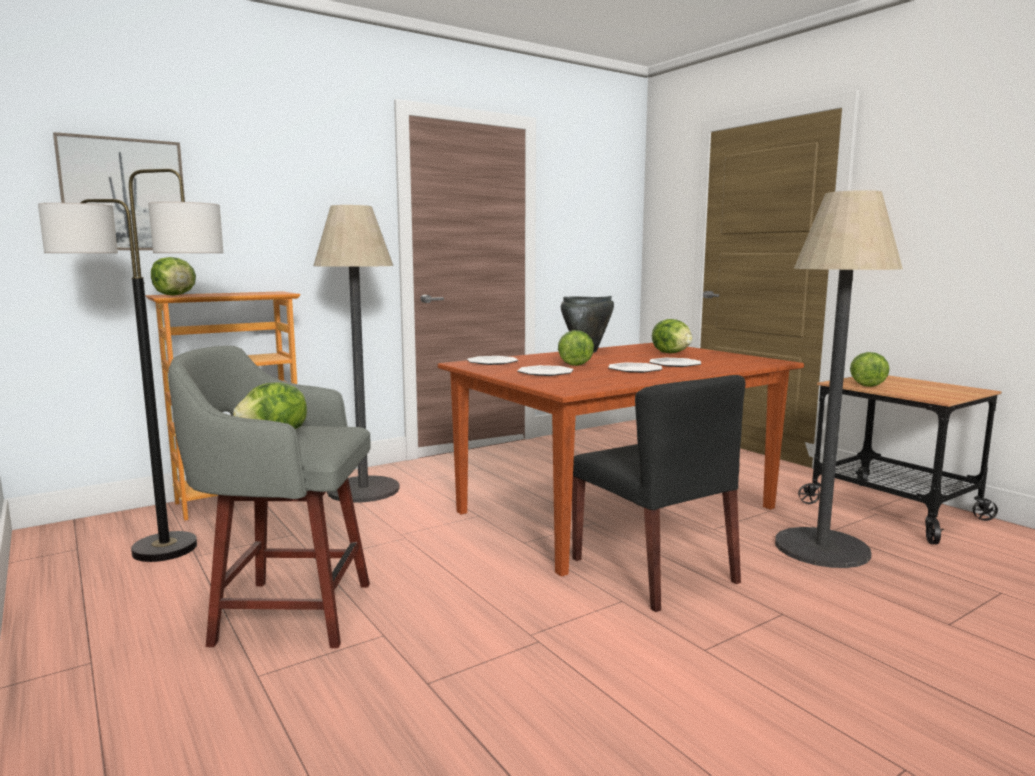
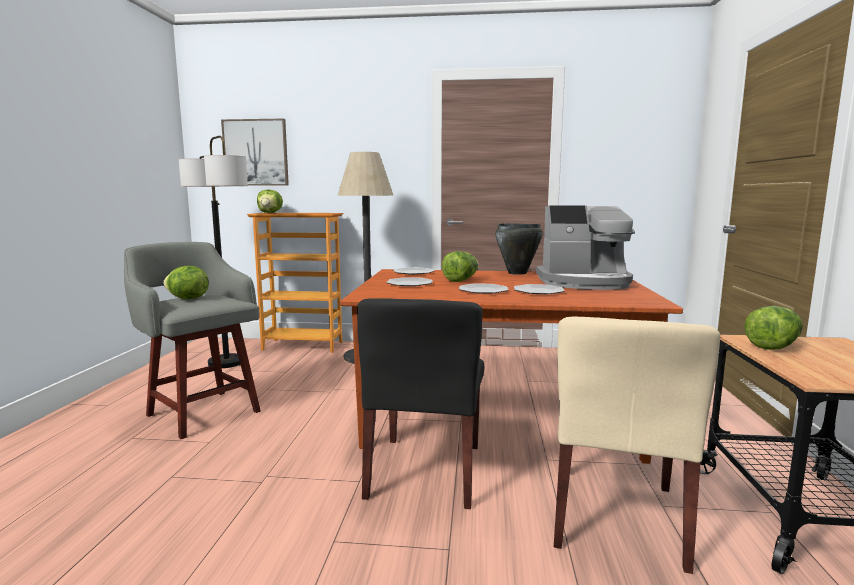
camera: 40 degrees right, 0 degrees up
lettuce [652,319,693,353] -> coffee machine [536,205,635,290]
floor lamp [775,190,903,568] -> beige chair [554,316,720,574]

